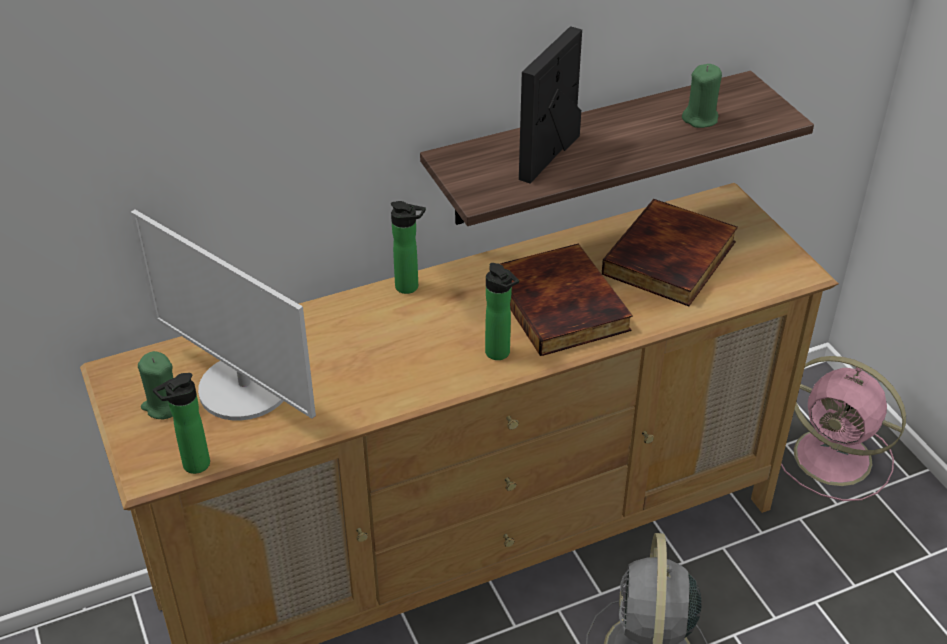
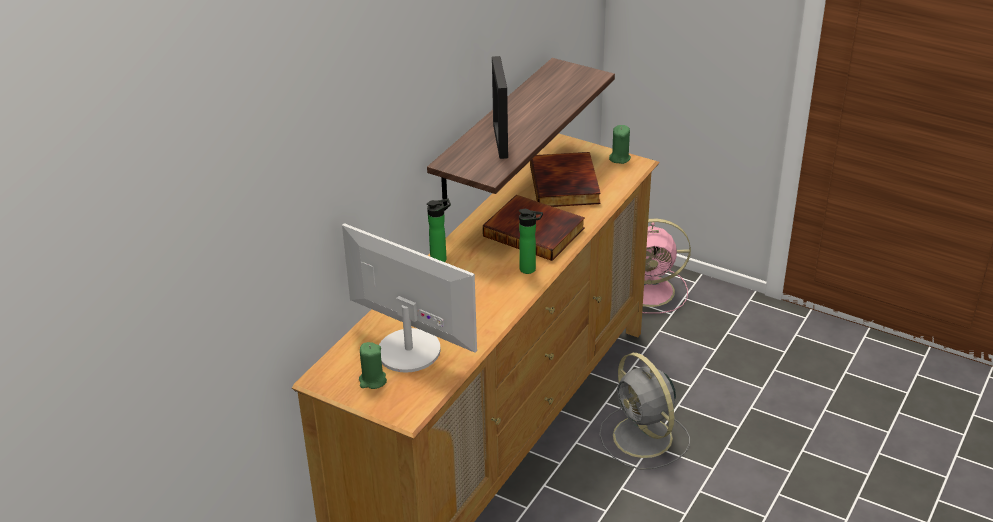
camera: 35 degrees left, 5 degrees down
monitor [131,210,316,421] -> monitor turned 150 degrees counterclockwise [342,223,477,373]
bottle [153,373,210,474] -> none
green candle [682,64,722,128] -> green candle moved to [609,125,631,164]

